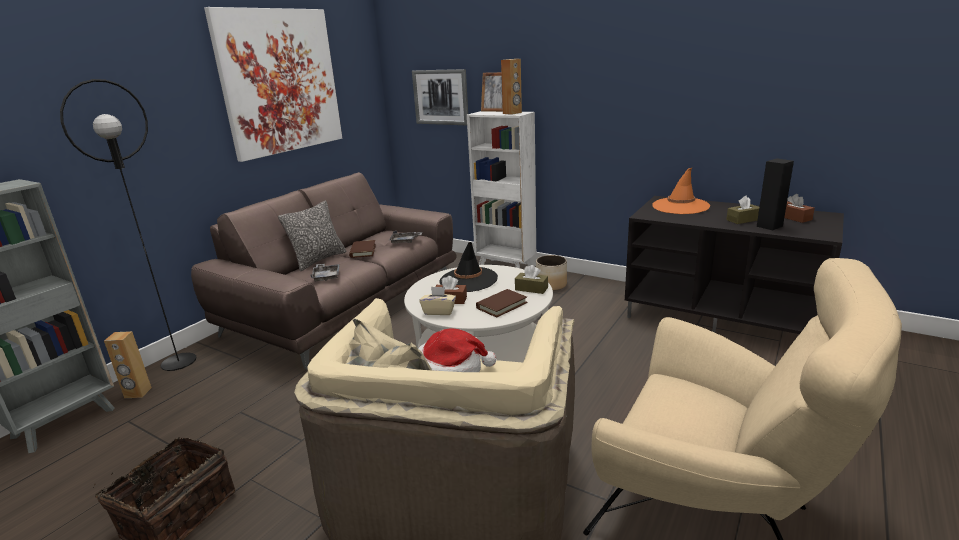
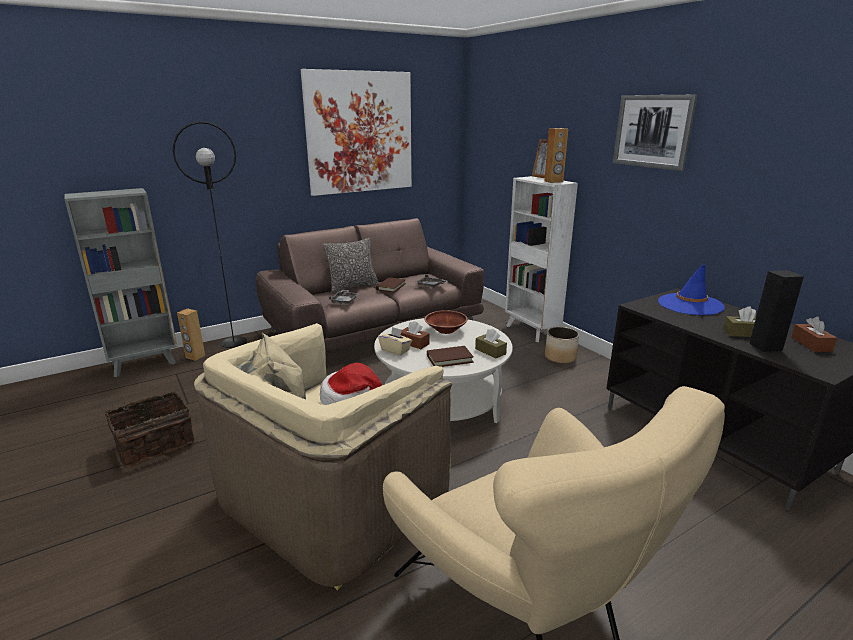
camera: 25 degrees right, 0 degrees up
picture [412,69,468,125] -> picture moved to [613,95,698,171]
black hat [439,242,498,292] -> brown bowl [424,310,468,334]
orange hat [652,168,710,214] -> blue hat [658,265,725,315]

